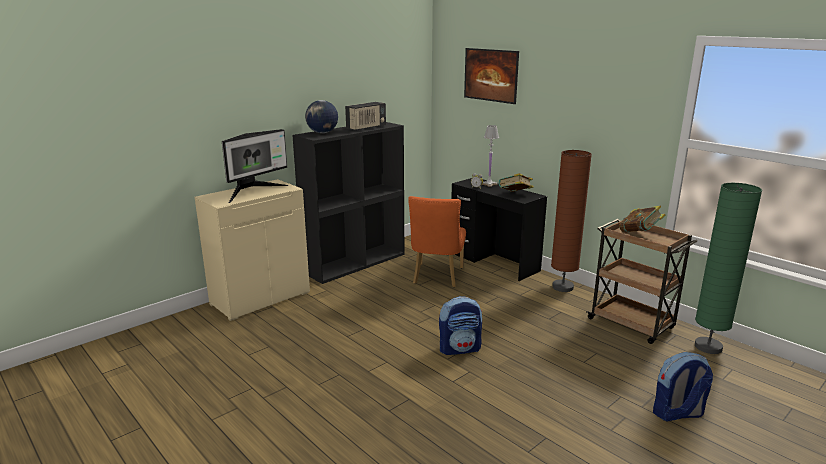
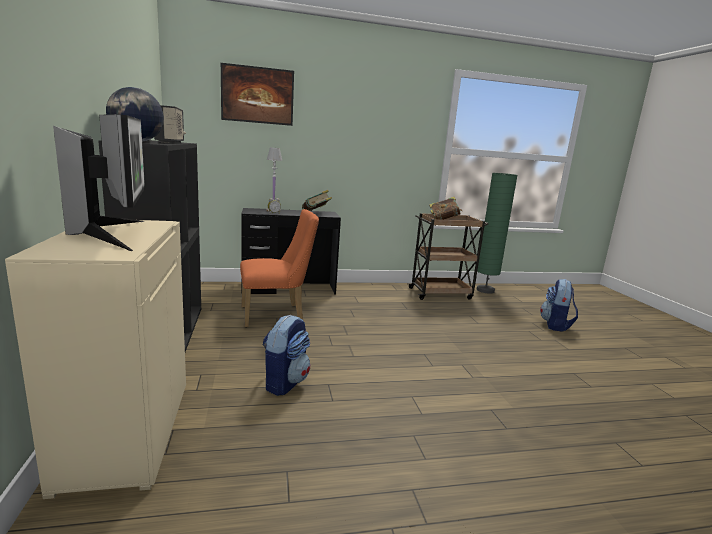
camera: 60 degrees left, 5 degrees down
orange chair [408,196,466,287] -> orange chair turned 60 degrees counterclockwise [240,209,319,327]
backpack [439,296,482,355] -> backpack moved to [262,314,310,396]
brown floor lamp [551,150,592,292] -> none

